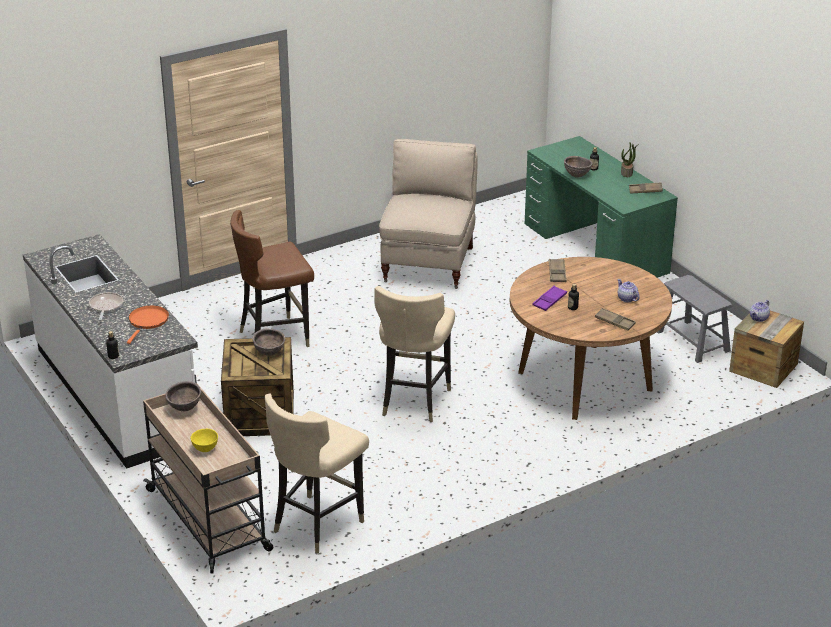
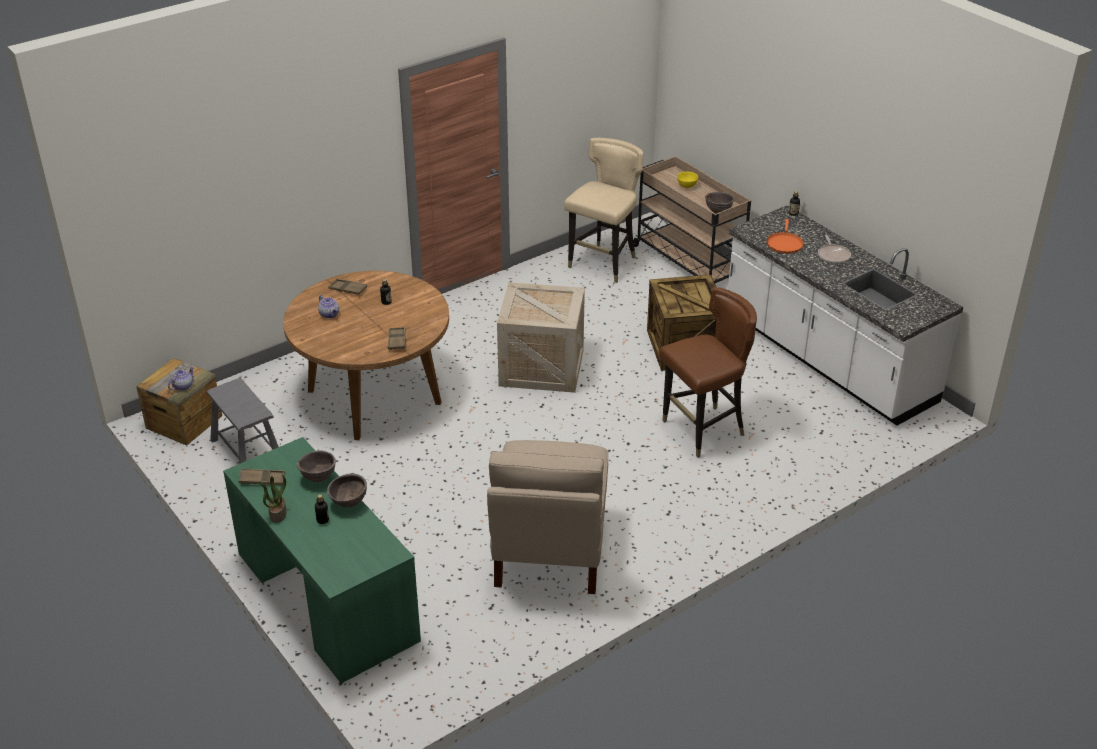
camera: 175 degrees right, 5 degrees up
brown bowl [252,328,285,356] -> brown bowl moved to [297,451,336,482]
beige chair [374,286,455,422] -> crate [497,282,585,393]
purple tray [532,286,567,311] -> none

